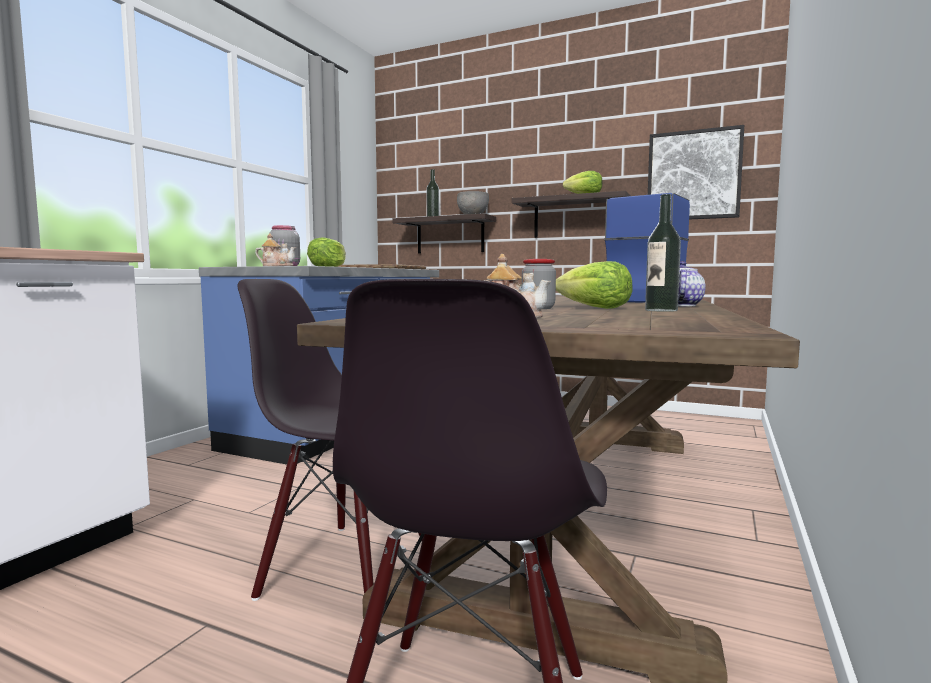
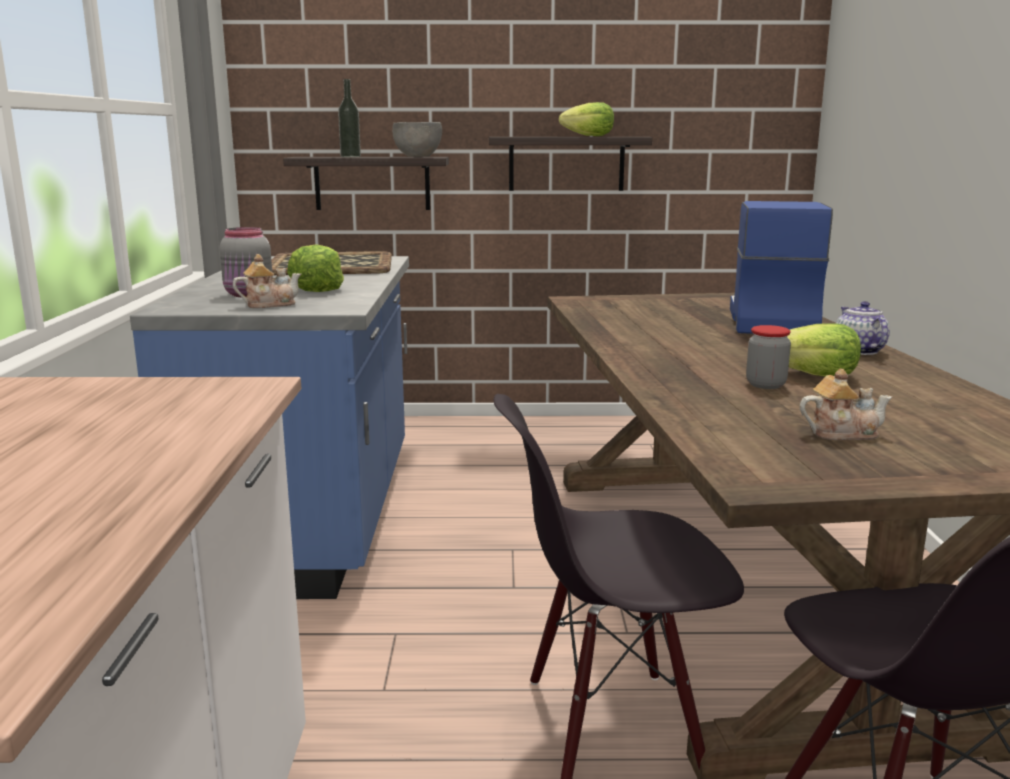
camera: 25 degrees left, 10 degrees up
bottle [645,194,681,312] -> none
picture [648,125,744,219] -> none

